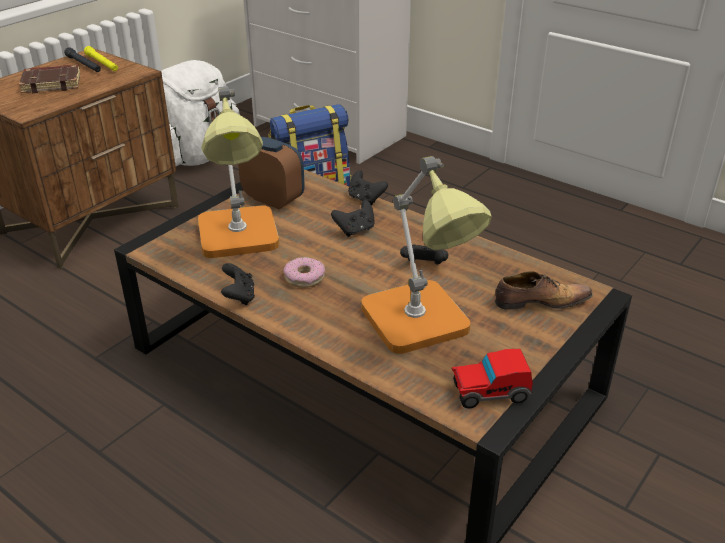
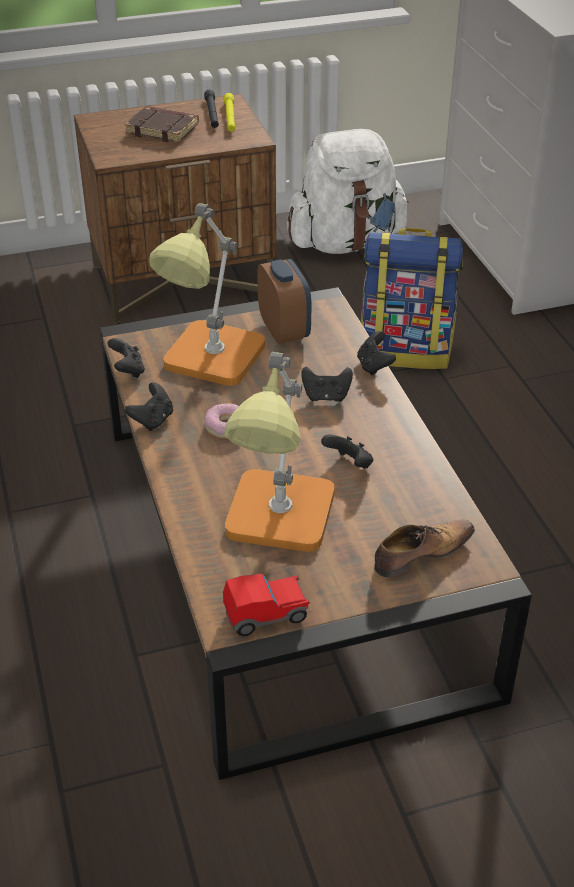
camera: 35 degrees right, 5 degrees up
toy car [451,349,533,409] -> toy car turned 135 degrees clockwise [223,573,310,636]
shoe [495,271,593,310] -> shoe turned 60 degrees counterclockwise [374,520,475,577]
none -> black game controller [107,338,145,378]

